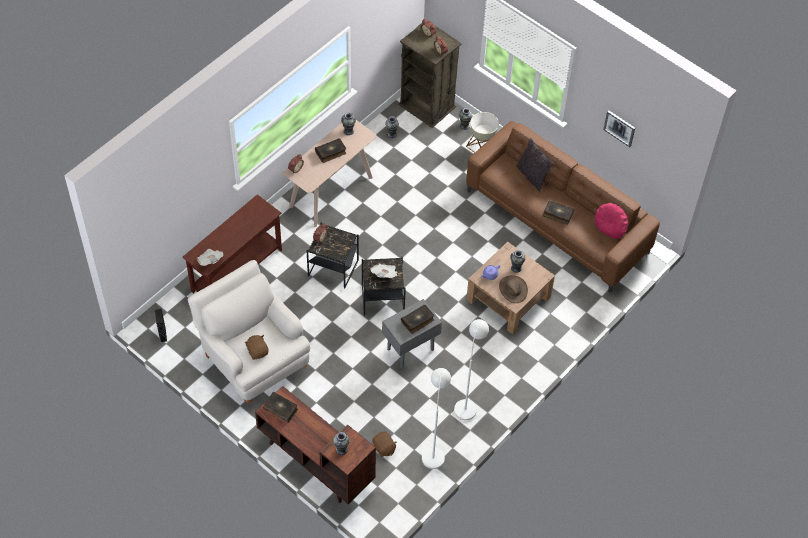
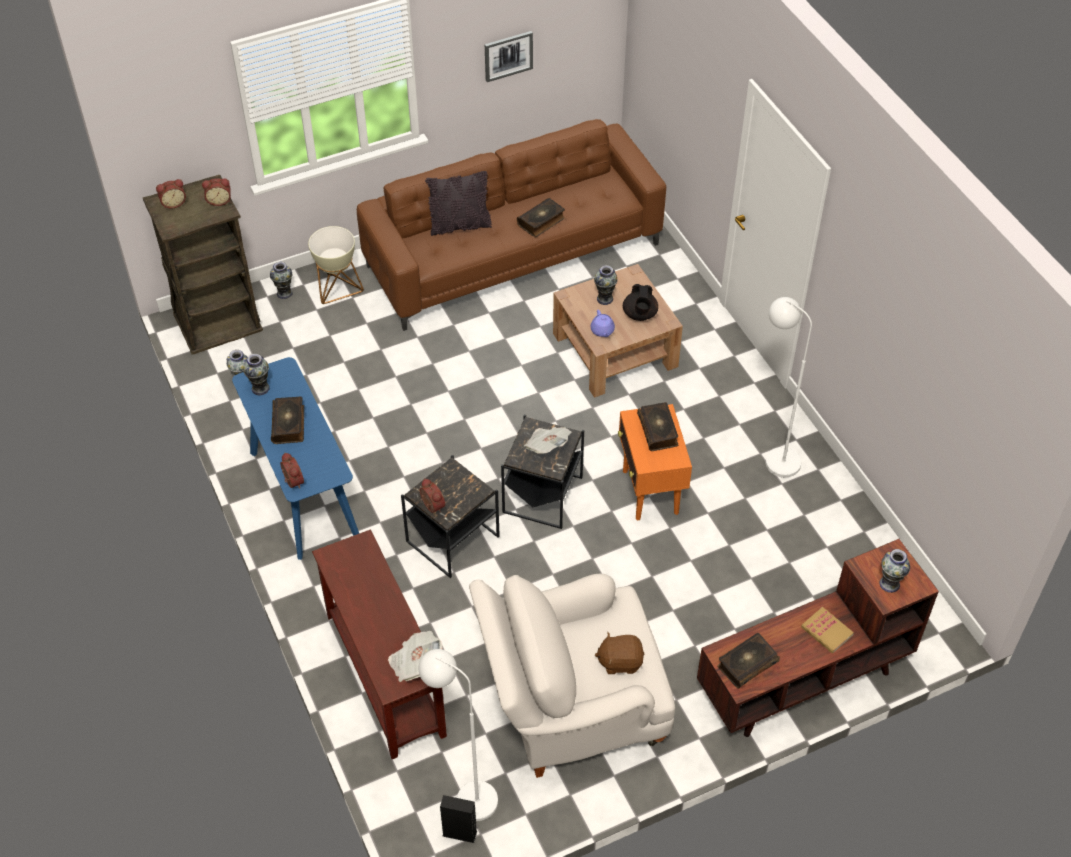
camera: 65 degrees left, 5 degrees down
beige console table [283,120,376,227] -> blue console table [232,357,359,560]
brown plush toy [372,432,397,457] -> none
grey side table [382,299,442,368] -> orange side table [618,404,692,520]
white floor lamp [422,368,451,469] -> white floor lamp moved to [419,649,498,821]
brown hat [499,275,528,303] -> black teapot [623,284,658,321]
pink pillow [594,203,628,239] -> none
none -> book [801,607,854,653]

